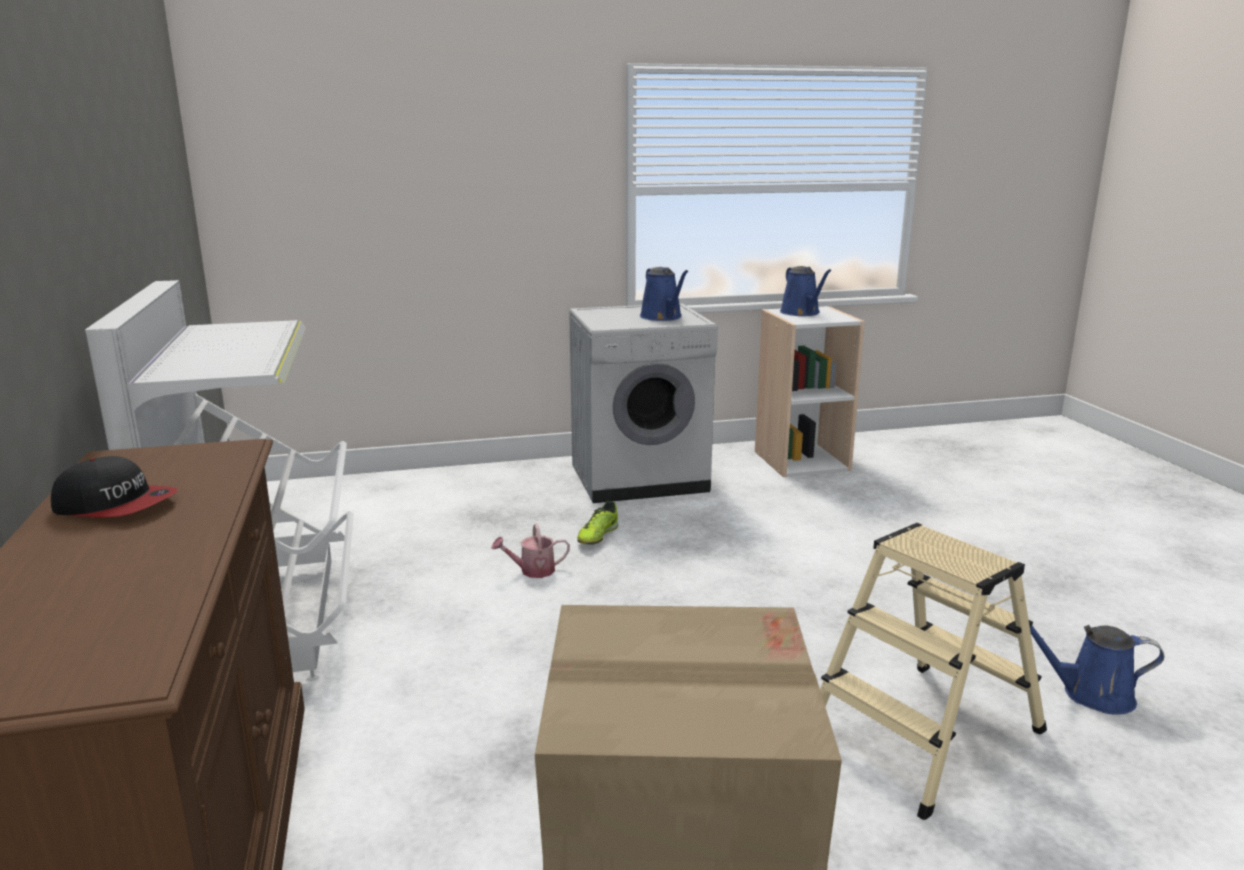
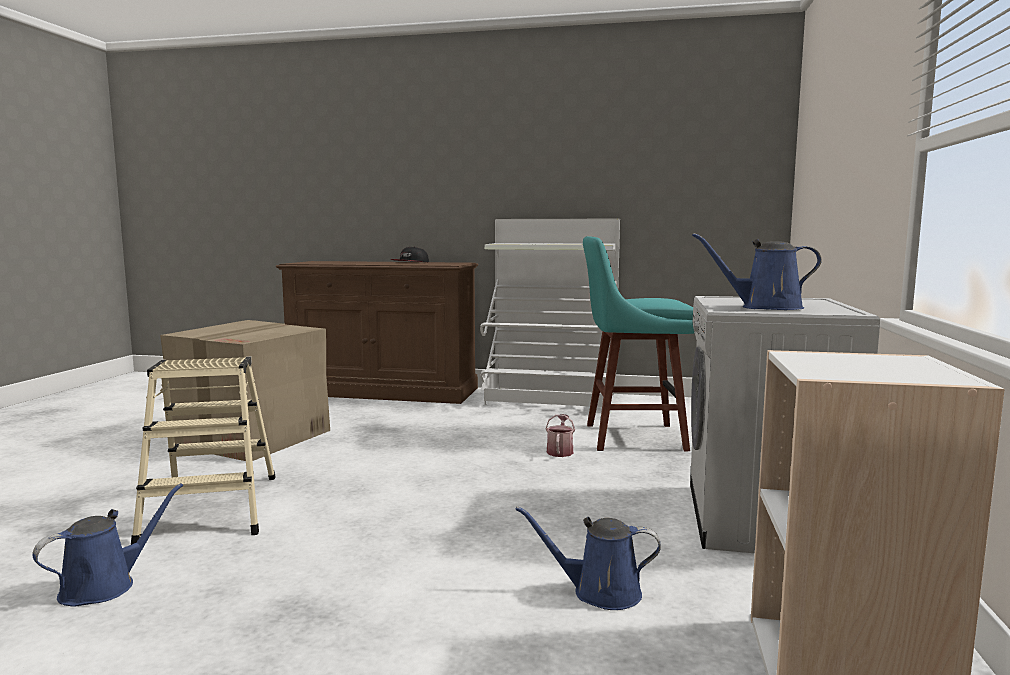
camera: 115 degrees right, 10 degrees down
shoe [577,501,618,545] -> none
blue watering can [780,266,831,316] -> blue watering can moved to [515,506,661,610]
none -> turquoise stool [583,236,694,451]

